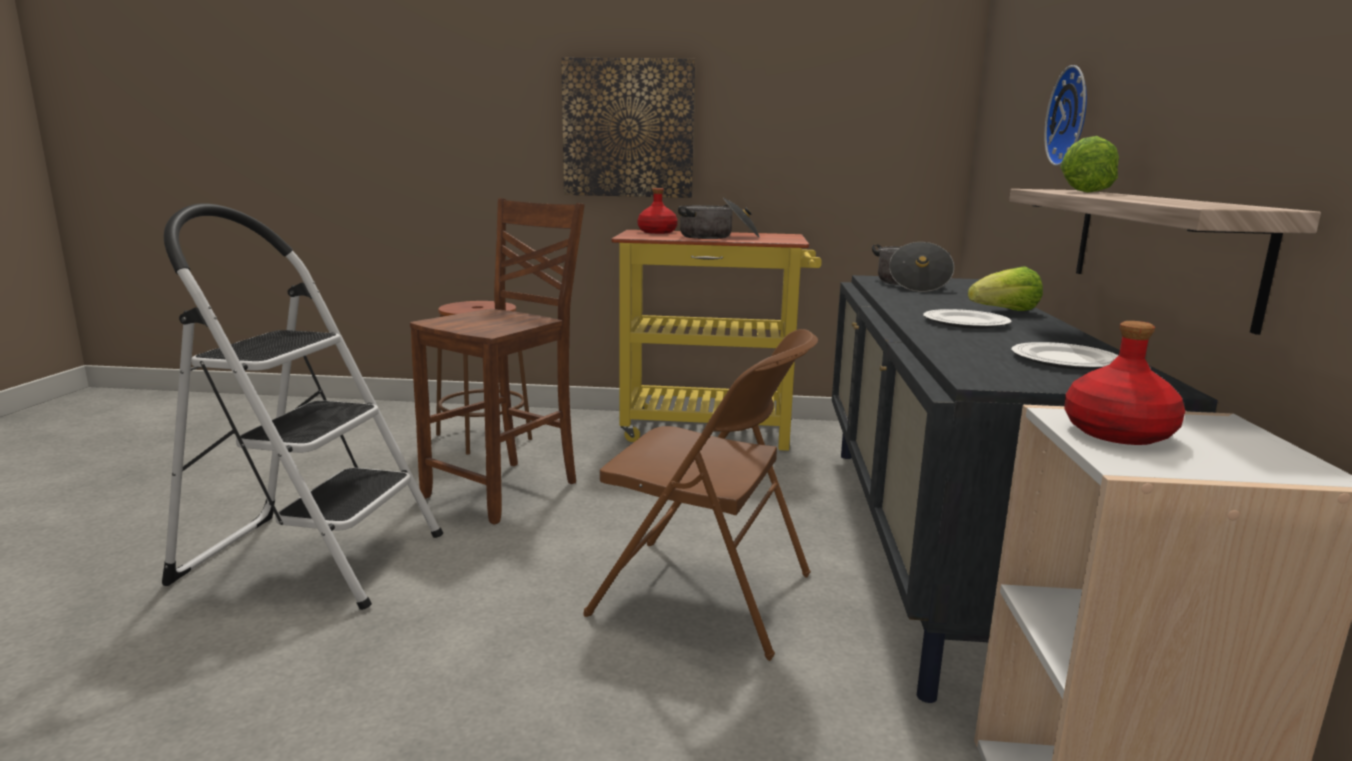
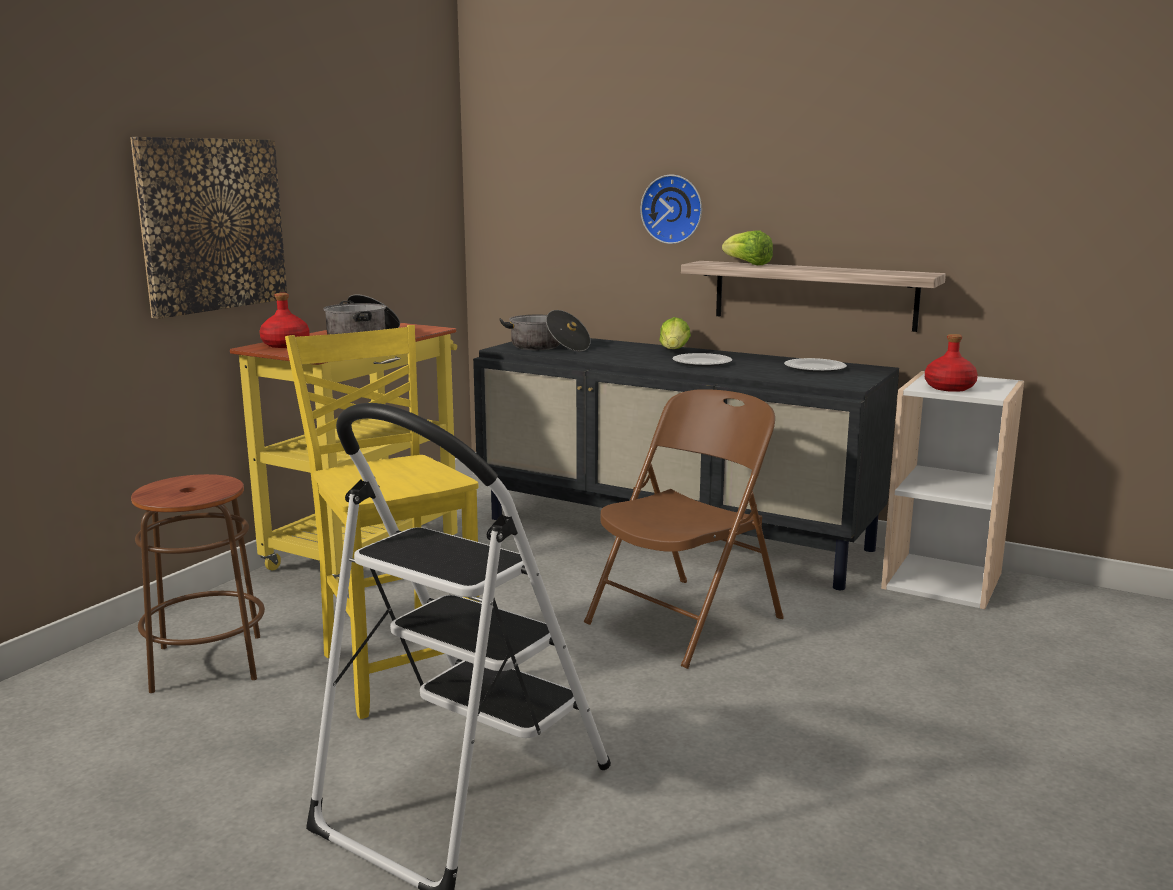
camera: 65 degrees left, 0 degrees up
brown chair [410,198,585,525] -> yellow chair [285,325,479,719]

